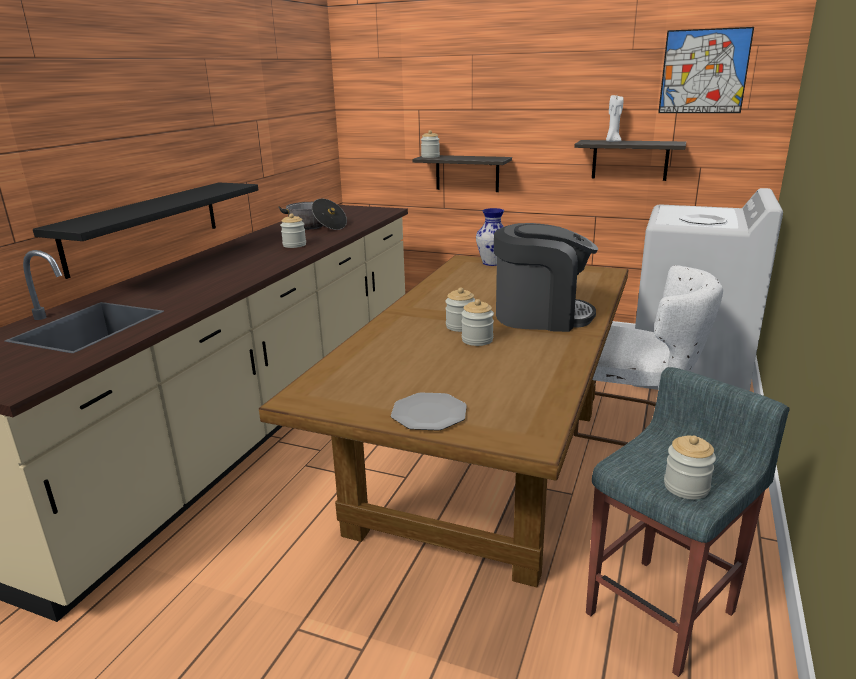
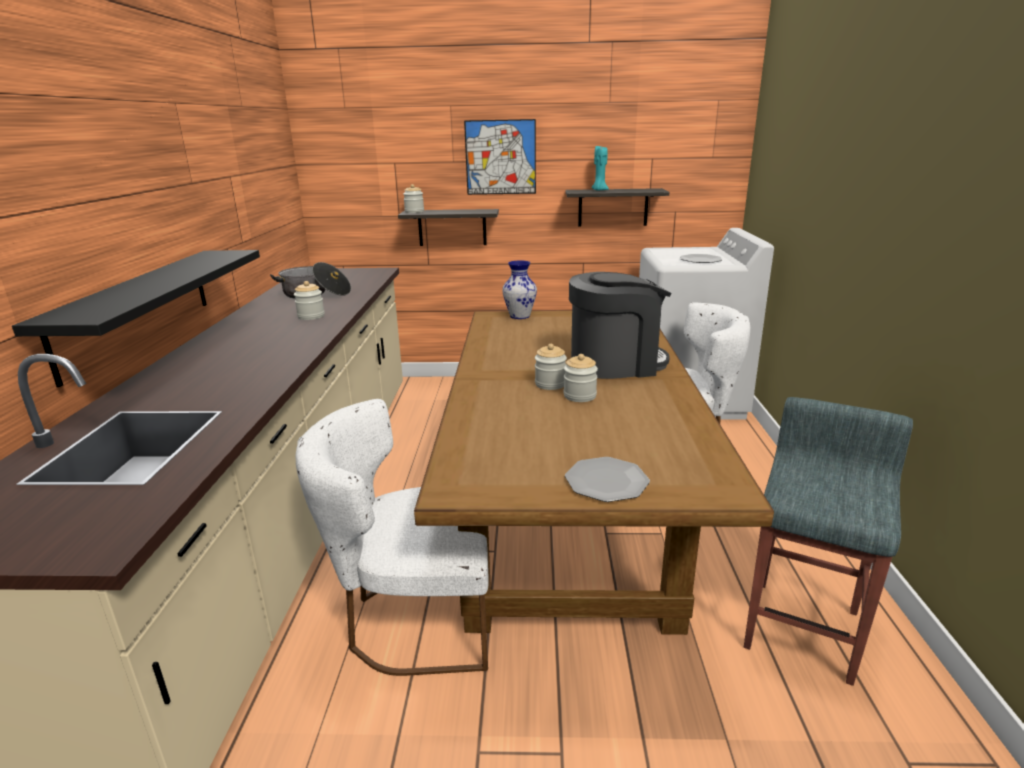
camera: 20 degrees left, 0 degrees up
white candle [606,95,624,142] -> turquoise candle [592,145,609,191]
picture [658,27,754,113] -> picture moved to [464,119,536,195]
jar [664,435,716,499] -> none
none -> white chair [295,399,489,676]

